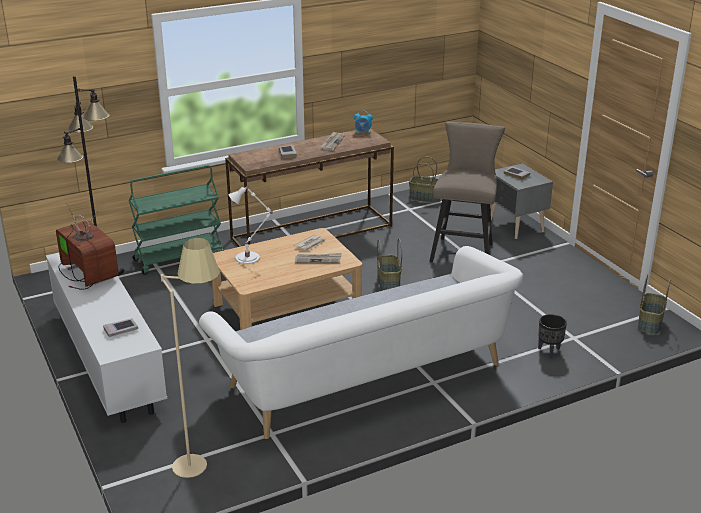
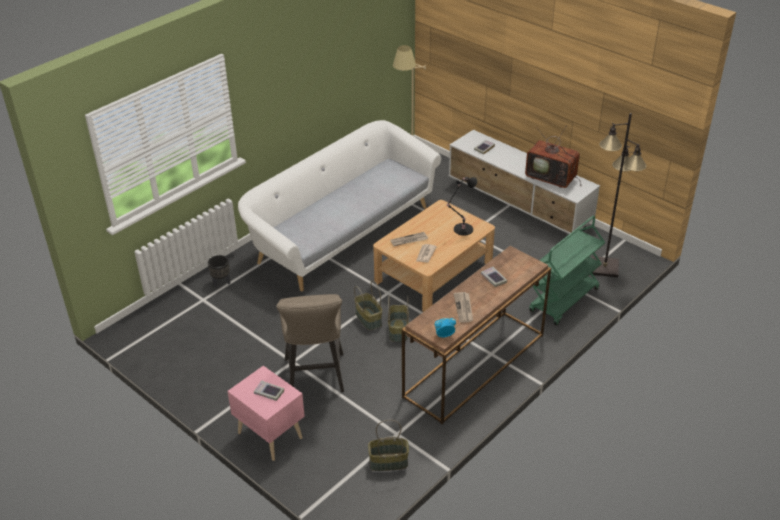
camera: 160 degrees right, 10 degrees up
white table lamp [228,186,273,264] -> black table lamp [447,177,477,236]
grey nightstand [491,164,553,239] -> pink nightstand [227,366,305,461]
basket [638,274,671,334] -> basket moved to [388,296,409,342]

